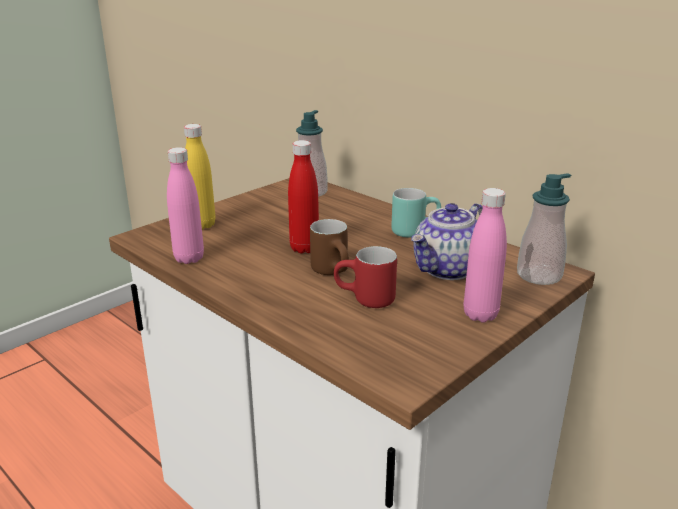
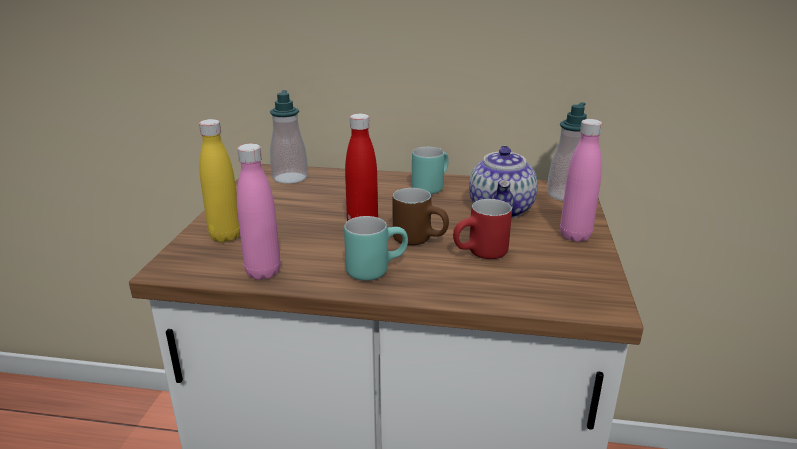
camera: 35 degrees left, 0 degrees up
none -> turquoise mug [344,216,408,281]

